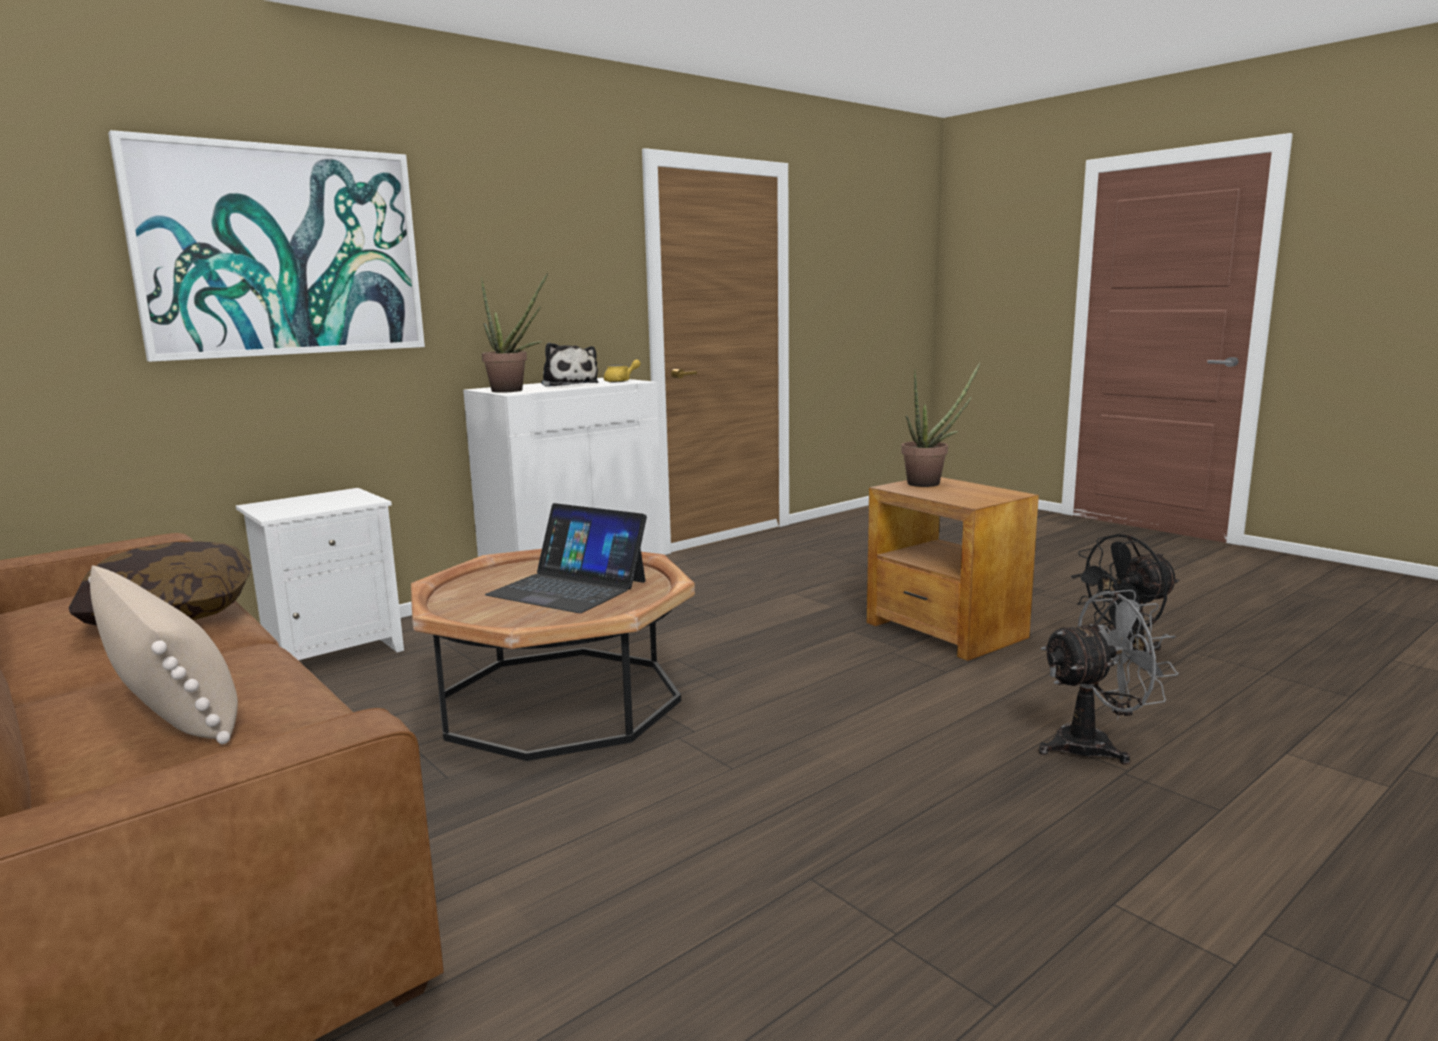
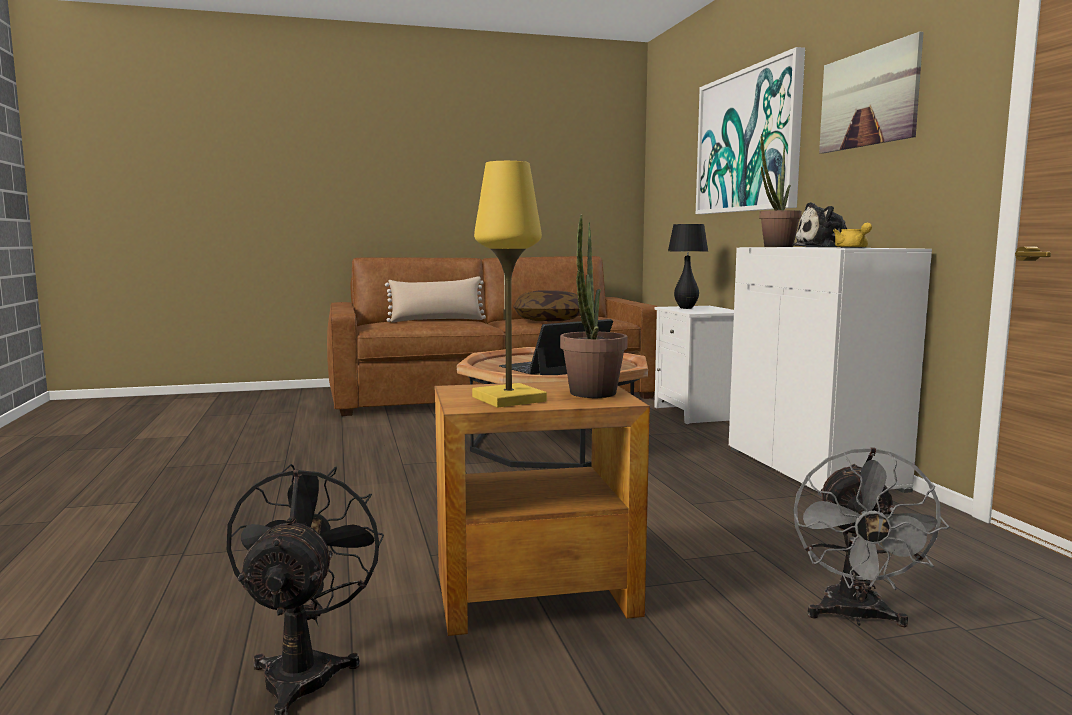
camera: 115 degrees right, 5 degrees down
grey fan [1039,590,1179,764] -> grey fan moved to [794,447,950,627]
none -> yellow table lamp [472,161,547,408]
none -> black table lamp [668,224,708,309]
none -> picture [819,32,924,154]

